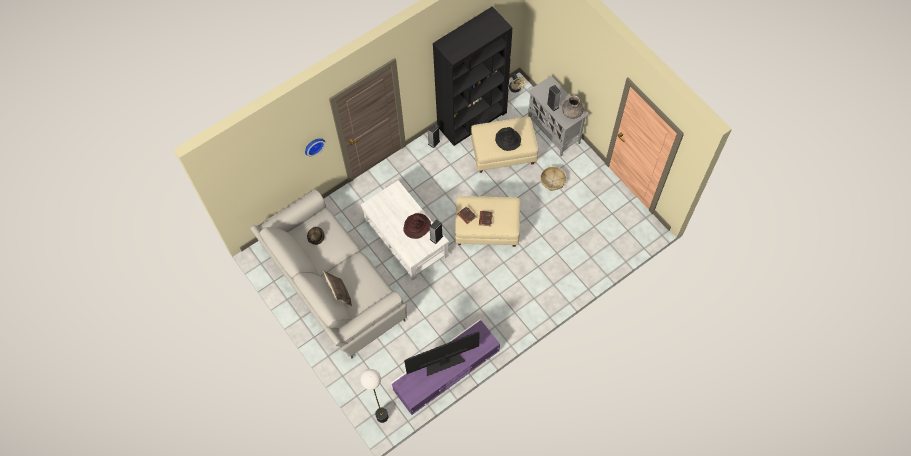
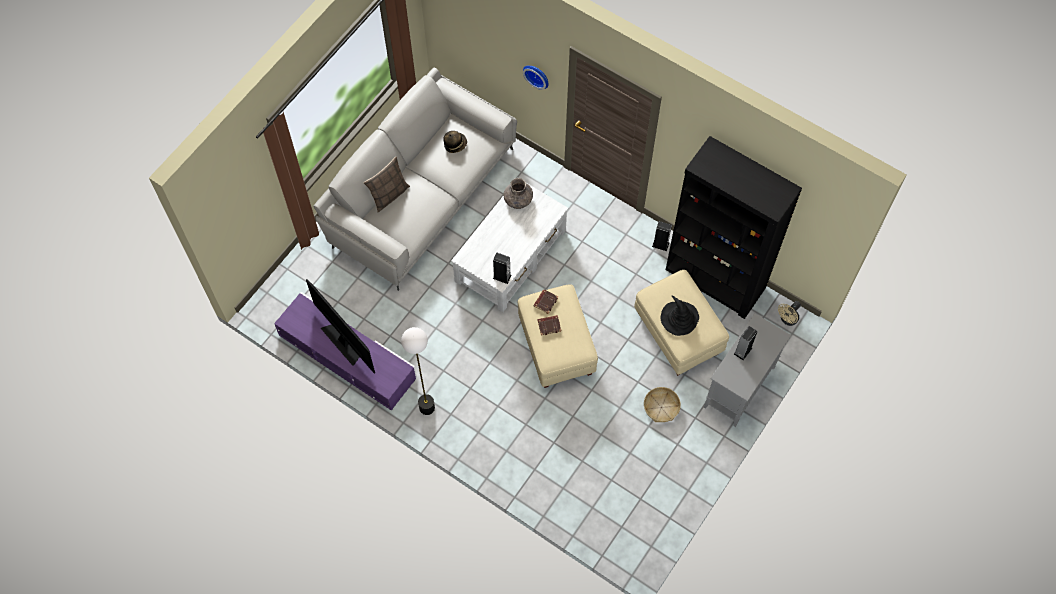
camera: 70 degrees right, 0 degrees up
floor lamp [361,369,388,423] -> floor lamp moved to [401,327,435,415]
brown hat [403,213,431,239] -> none
grey vase [562,96,584,119] -> grey vase moved to [503,178,533,209]

